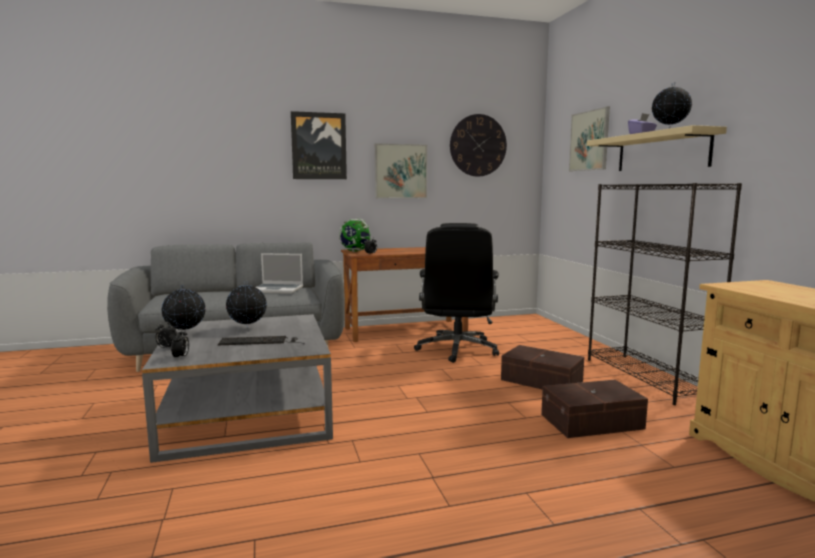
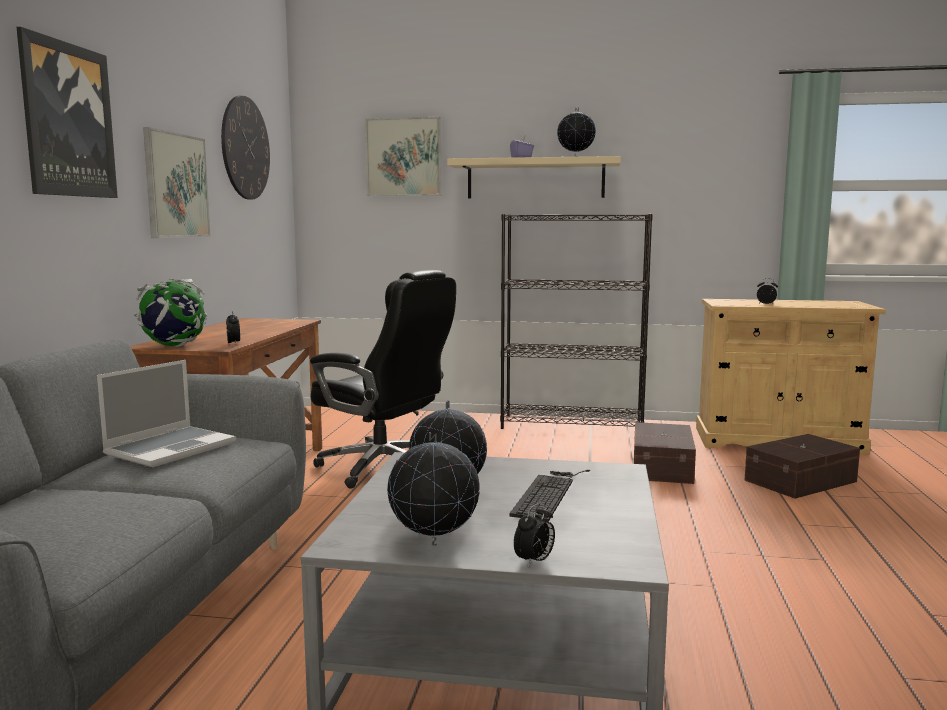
camera: 65 degrees left, 0 degrees up
alarm clock [171,328,189,357] -> alarm clock moved to [757,278,778,304]
brown storage box [501,345,584,389] -> brown storage box moved to [745,434,860,499]

